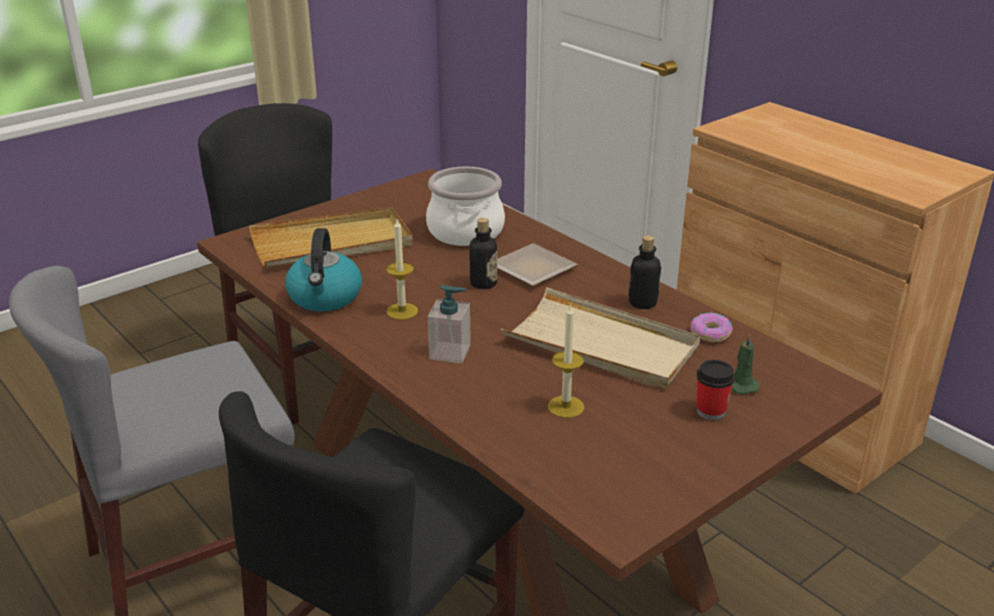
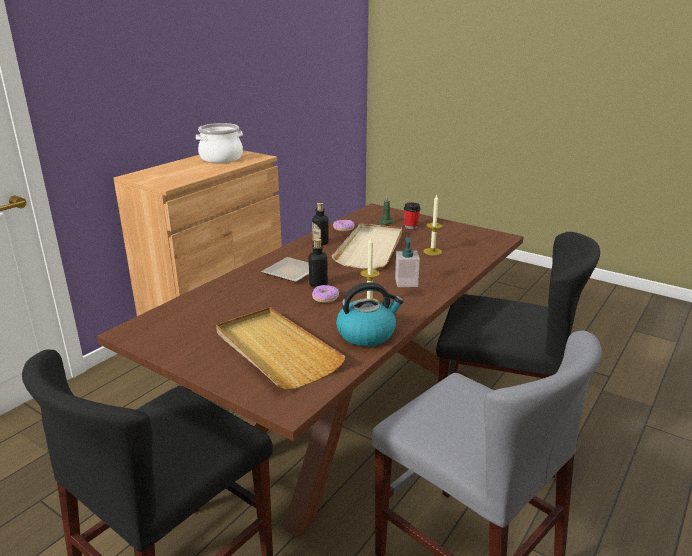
camera: 105 degrees left, 5 degrees down
cooking pot [426,166,505,246] -> cooking pot moved to [196,123,243,163]
none -> donut [312,285,339,303]

